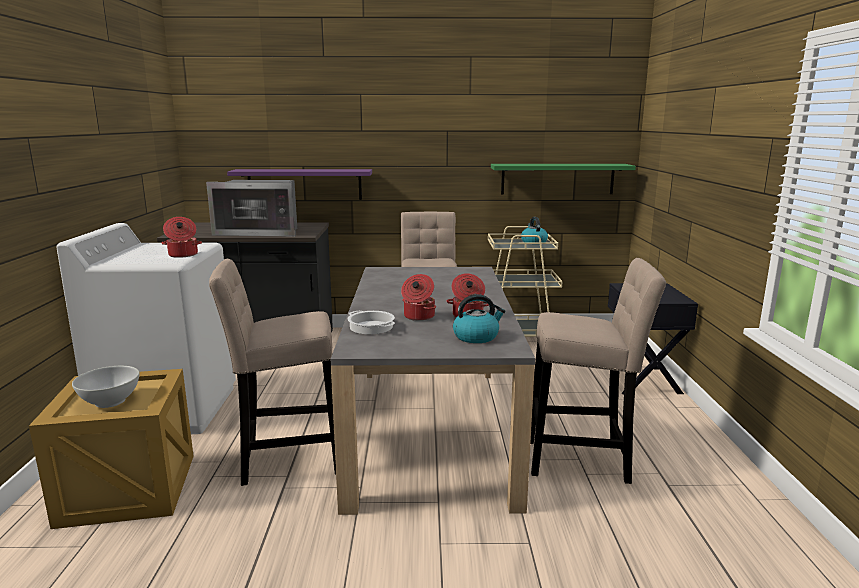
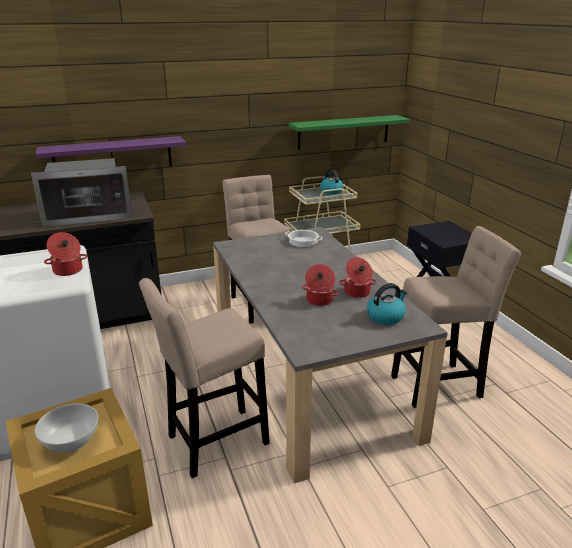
camera: 20 degrees left, 10 degrees up
cooking pot [347,311,395,334] -> cooking pot moved to [285,230,323,247]

